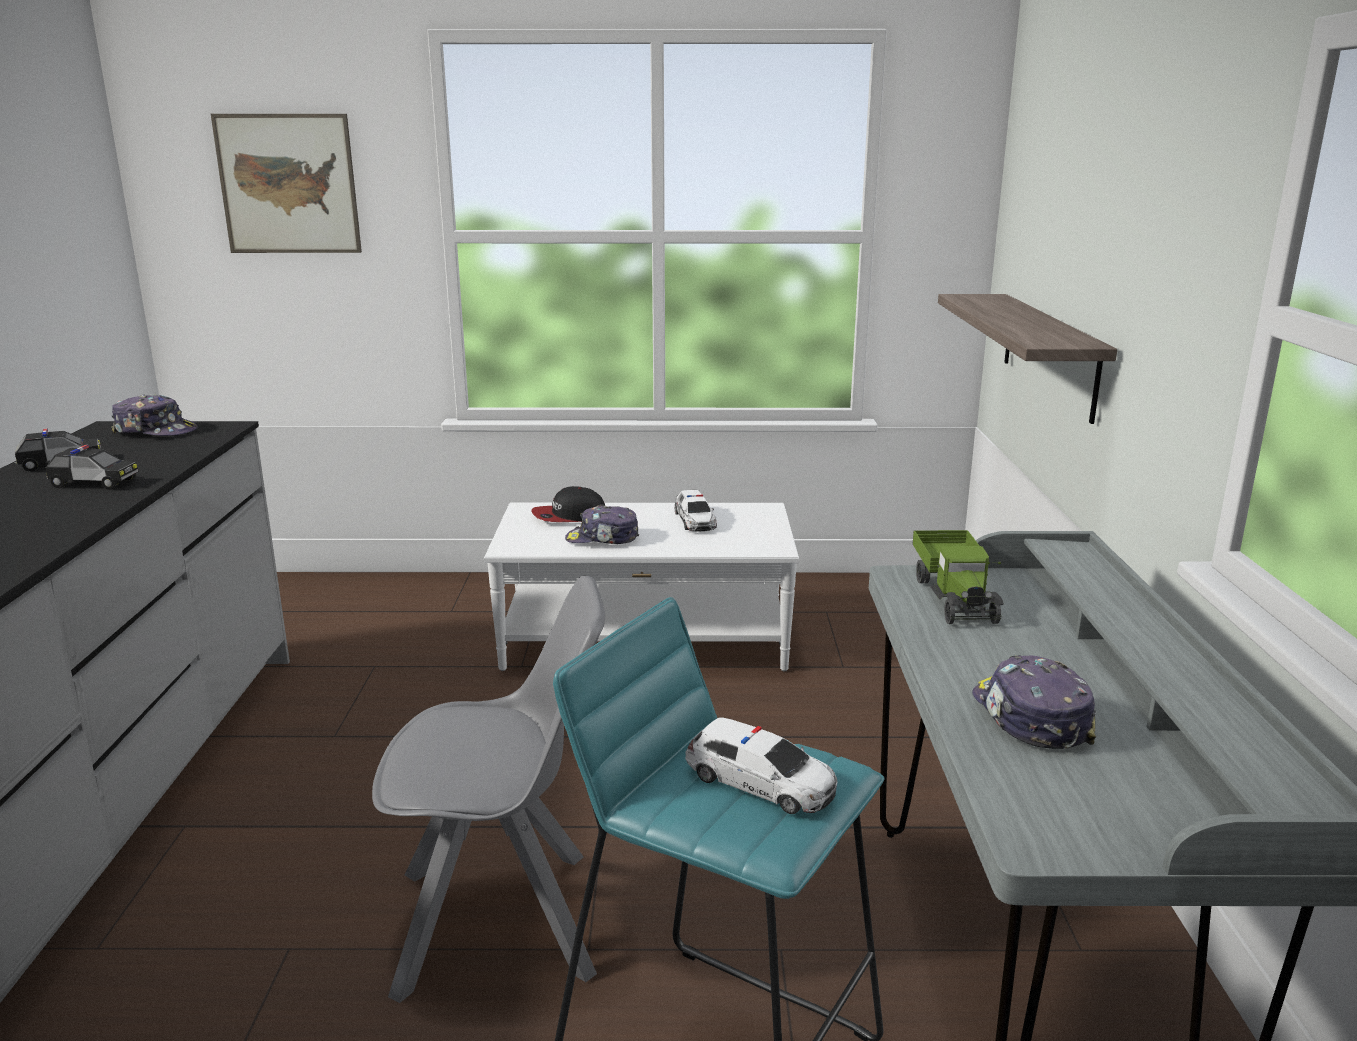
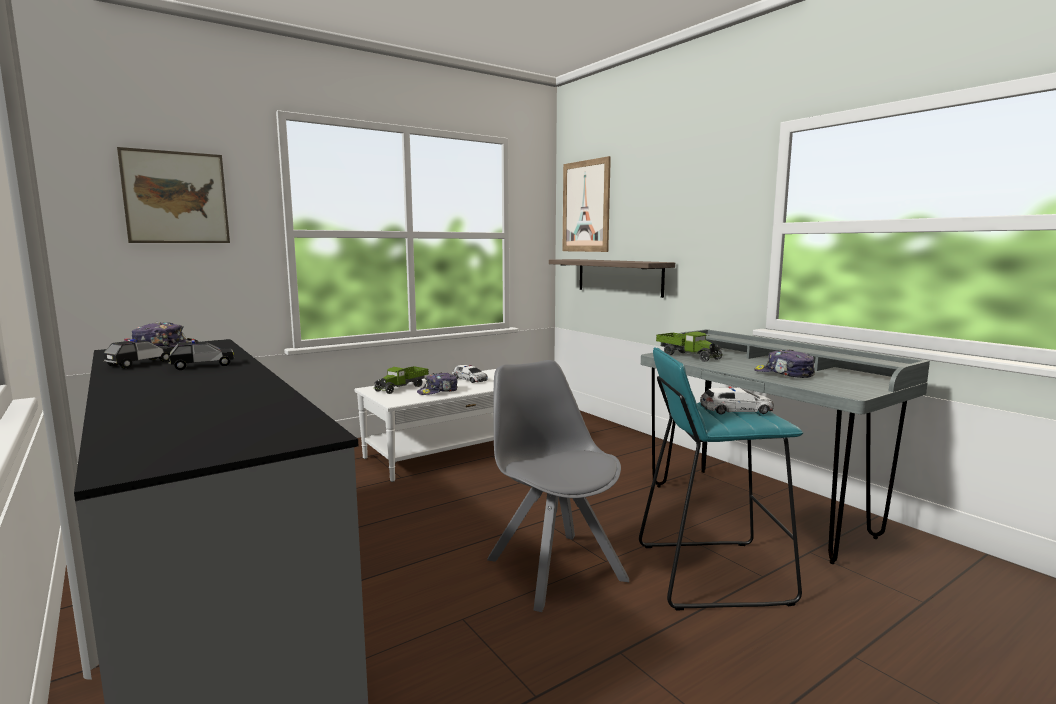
camera: 35 degrees left, 10 degrees down
grey chair [372,576,605,1003] -> grey chair turned 75 degrees counterclockwise [487,360,629,612]
cap [532,486,605,522] -> toy truck [374,366,429,394]
none -> picture [563,156,611,252]

